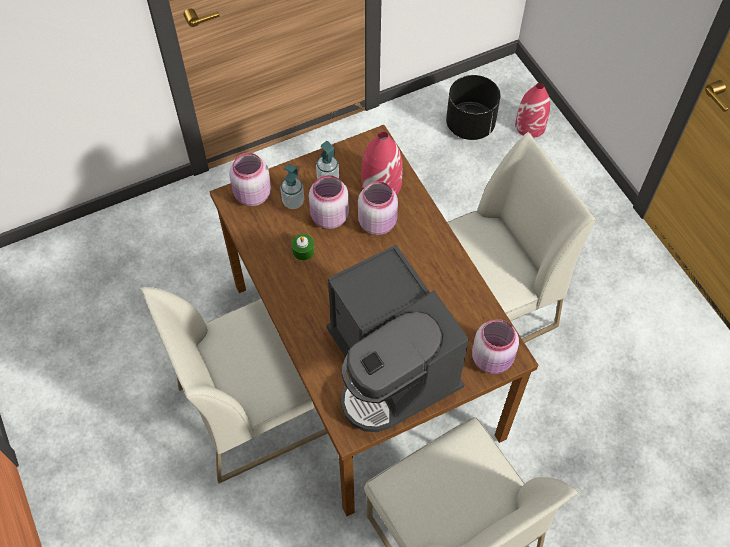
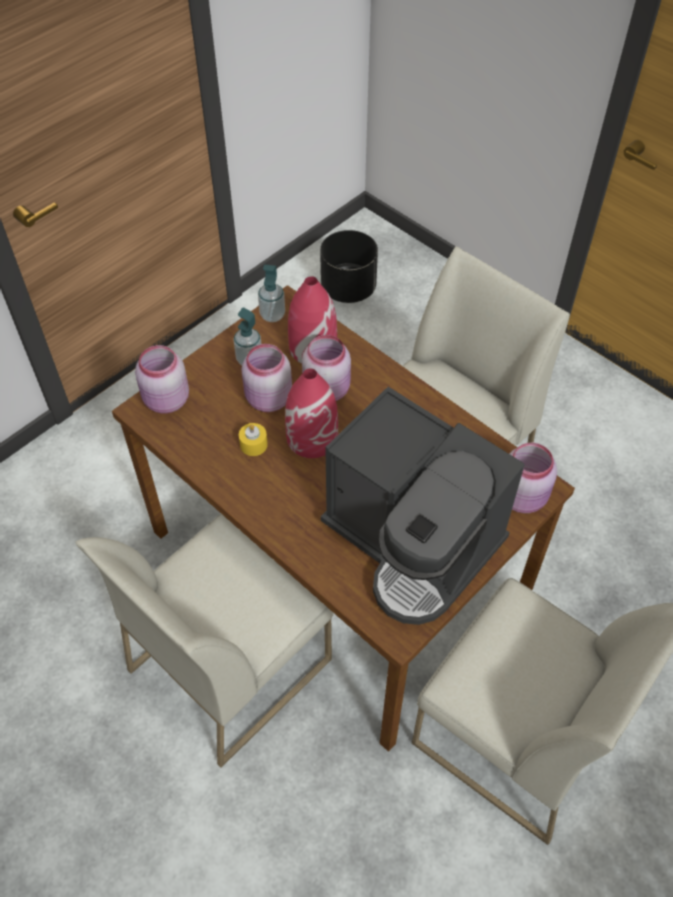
camera: 20 degrees left, 5 degrees down
soap dispenser [280,164,304,209] -> soap dispenser moved to [258,265,285,322]
green candle [291,234,314,261] -> yellow candle [239,423,268,456]
red vase [515,83,550,138] -> red vase moved to [285,368,338,458]

